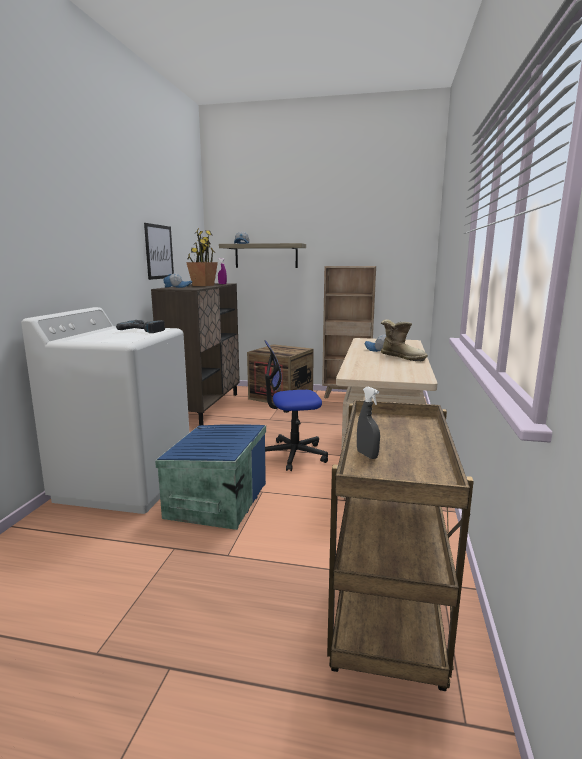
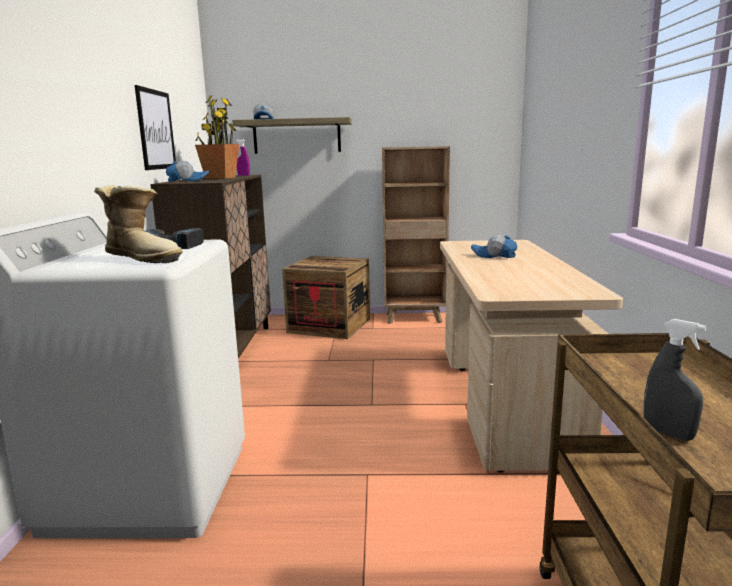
camera: 10 degrees left, 0 degrees up
blue storage box [155,424,266,530] -> none
office chair [264,340,328,471] -> none
boot [381,319,428,361] -> boot moved to [94,185,183,264]

